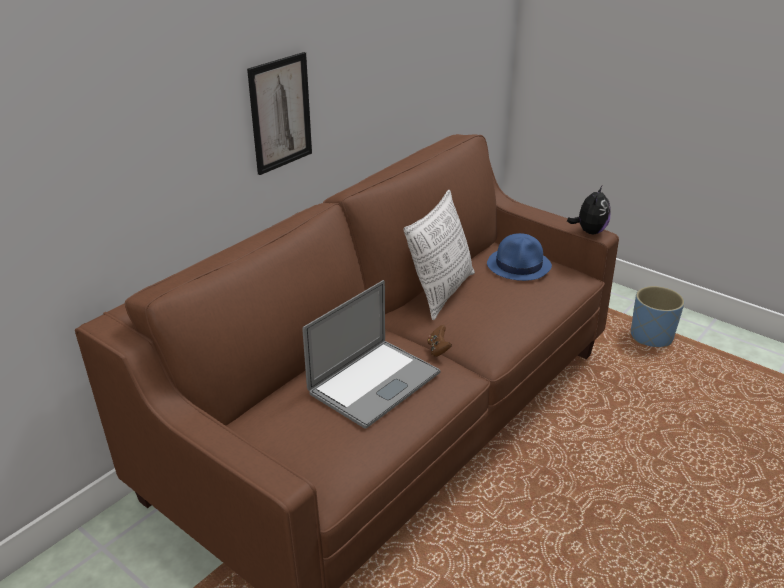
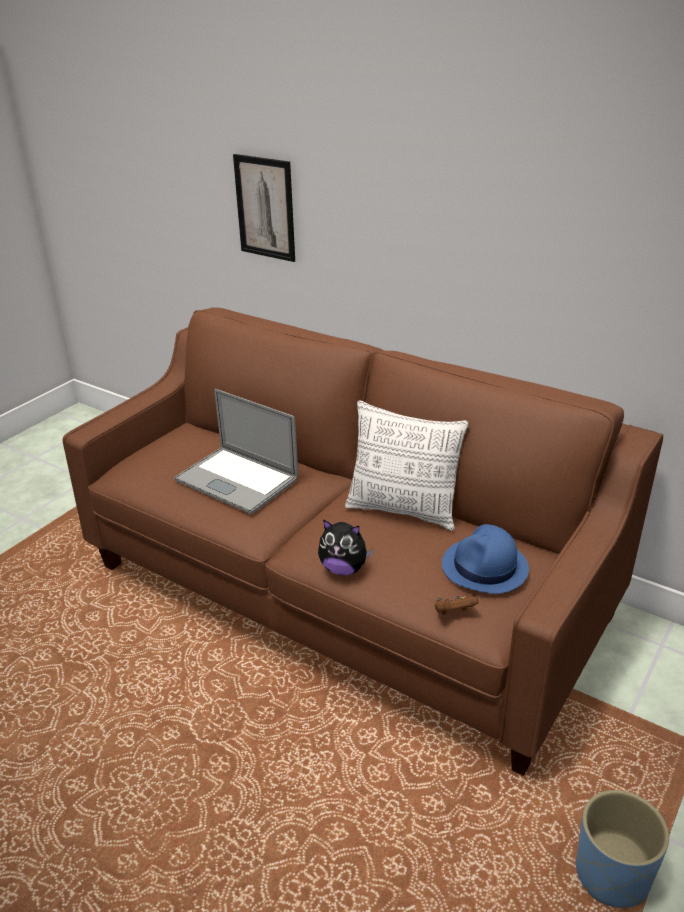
camera: 85 degrees right, 0 degrees up
picture [247,52,312,175] -> picture moved to [233,154,295,262]
brown game controller [427,325,452,357] -> brown game controller moved to [435,596,478,615]
plush toy [567,186,611,234] -> plush toy moved to [318,519,374,575]

